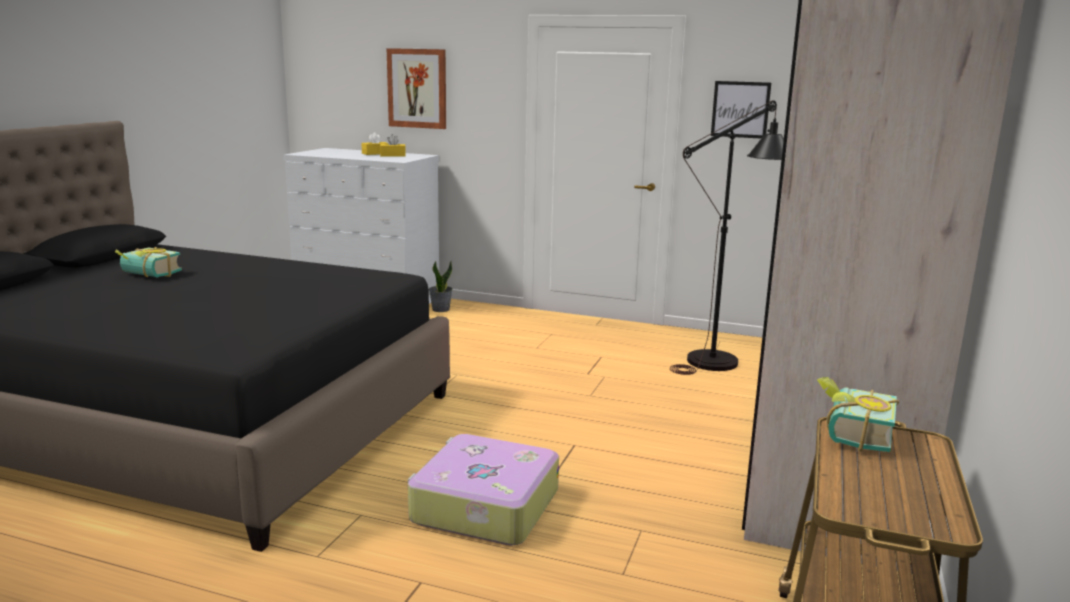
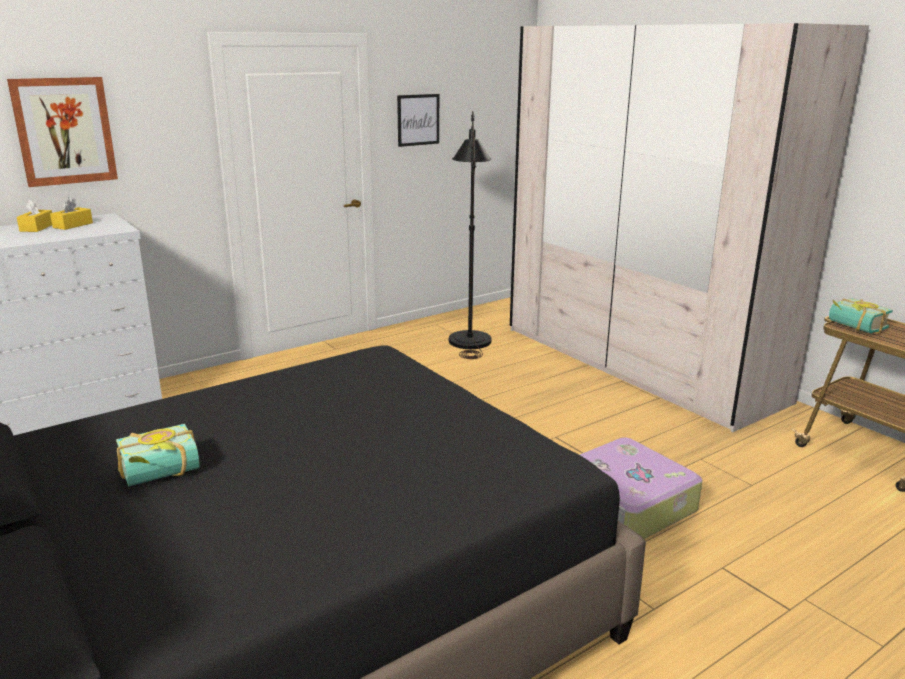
camera: 55 degrees left, 5 degrees up
potted plant [429,261,453,312] -> none

